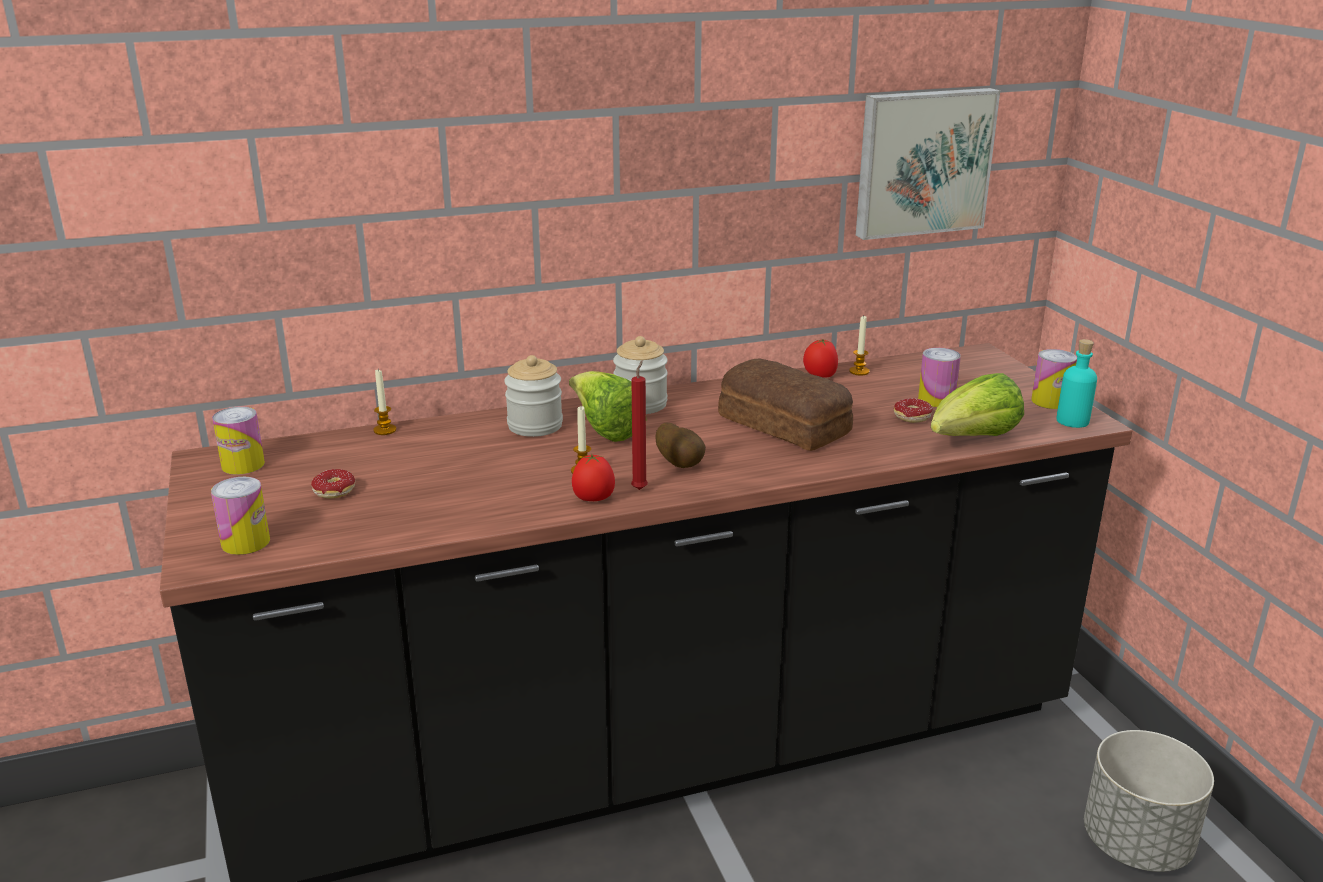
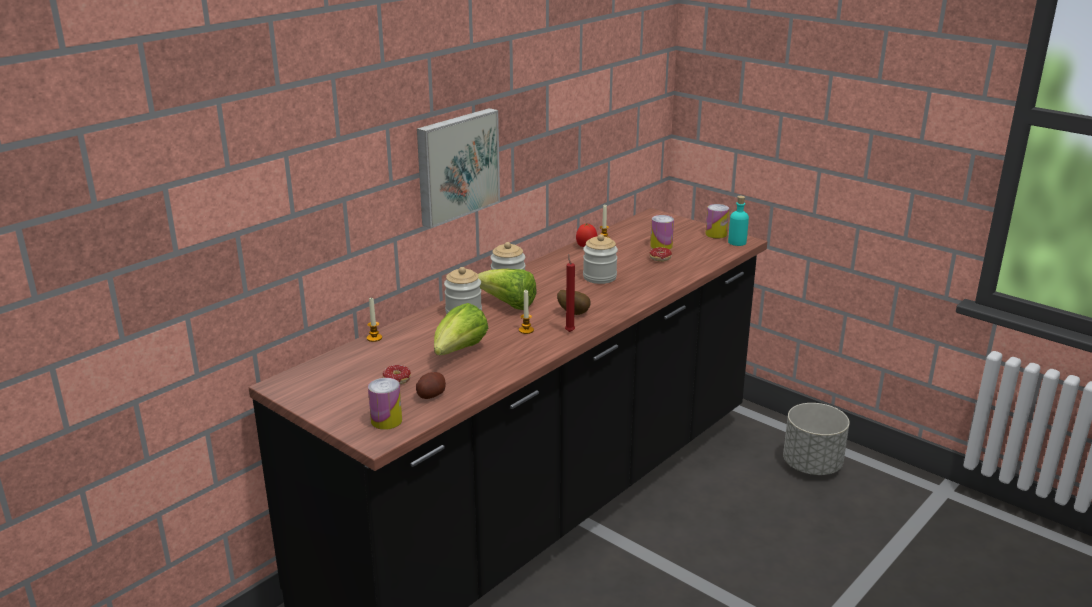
camera: 30 degrees left, 0 degrees up
can [212,406,265,475] -> none
tomato [572,454,615,501] -> none
bread [718,359,853,451] -> jar [583,234,618,284]
picture [856,88,1000,240] -> picture moved to [417,108,500,228]
lettuce [931,373,1024,436] -> lettuce moved to [434,303,488,355]
none -> potato [416,372,446,399]

